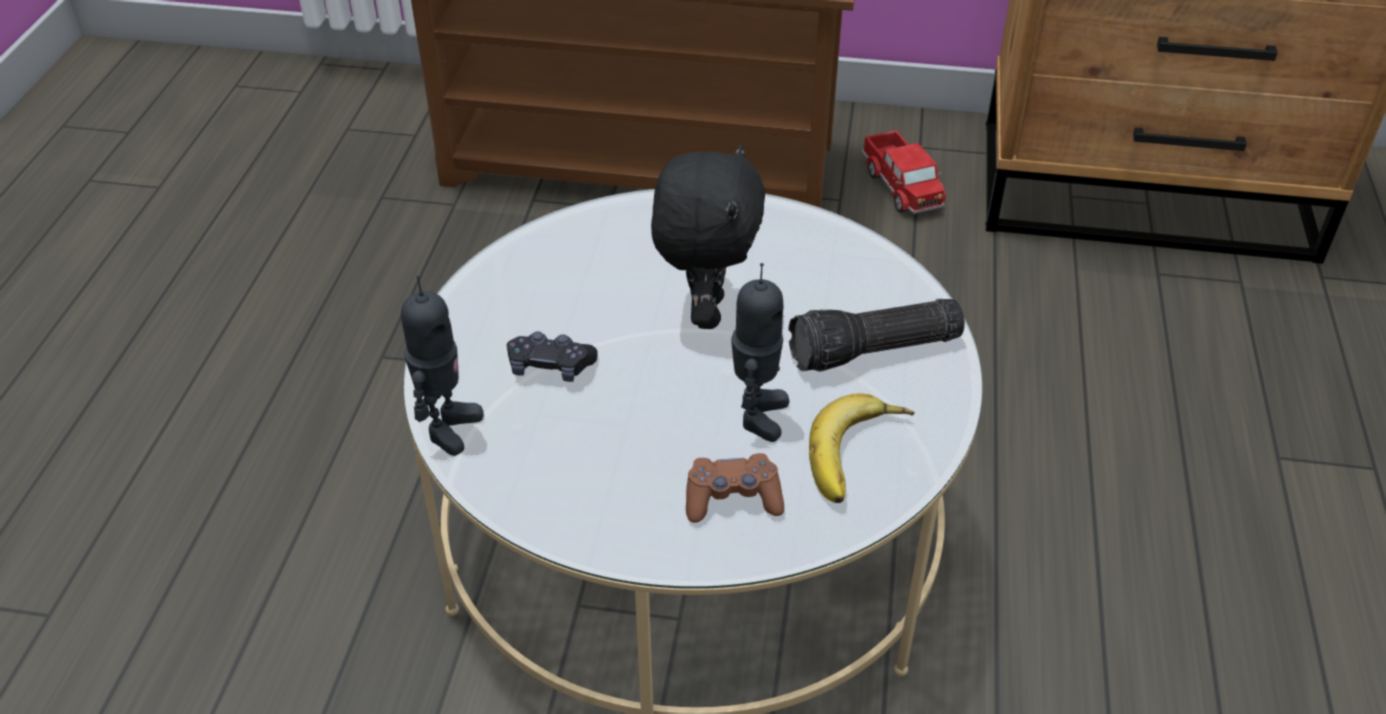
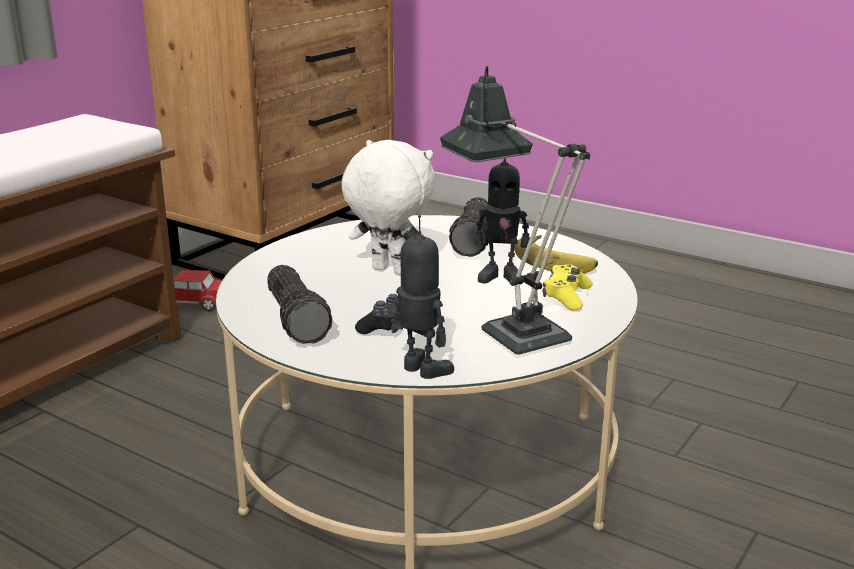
camera: 65 degrees left, 20 degrees down
black plush toy [651,143,765,329] -> white plush toy [341,140,435,275]
brown game controller [686,453,784,523] -> yellow game controller [543,264,593,311]
toy robot [732,263,789,442] -> toy robot turned 150 degrees clockwise [474,158,530,285]
none -> flashlight [267,265,333,344]
none -> table lamp [440,66,590,354]

